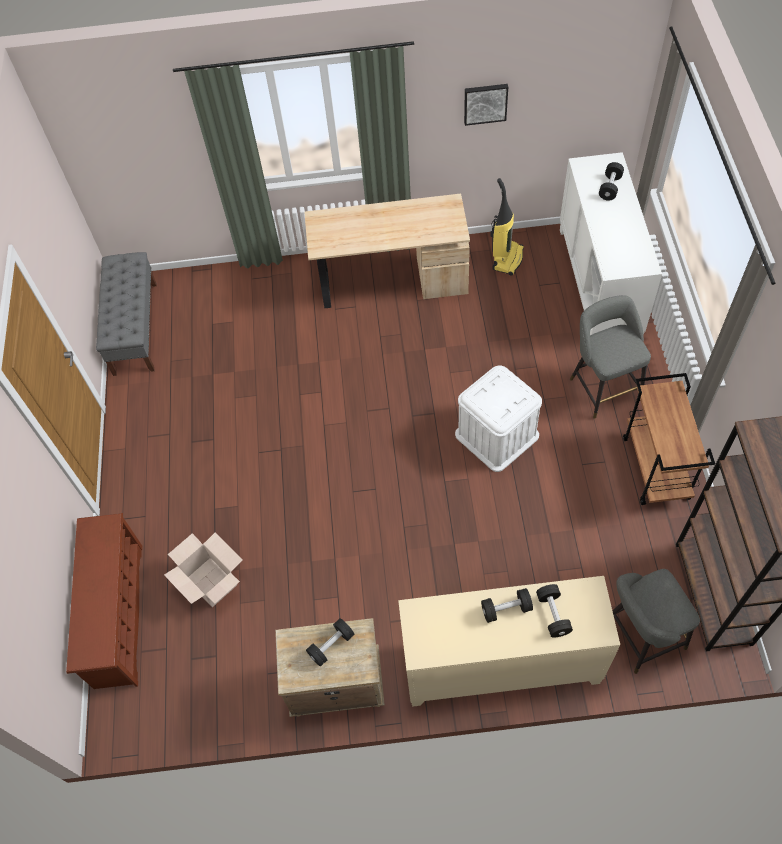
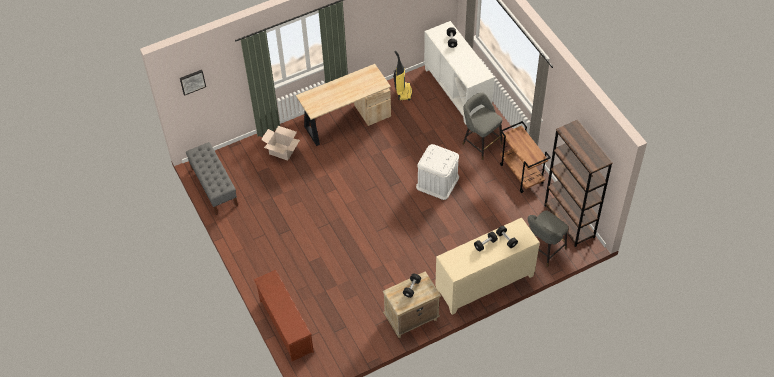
camera: 25 degrees left, 5 degrees down
cardboard box [164,533,243,607] -> cardboard box moved to [261,126,300,161]
picture [464,84,508,126] -> picture moved to [180,70,206,96]

